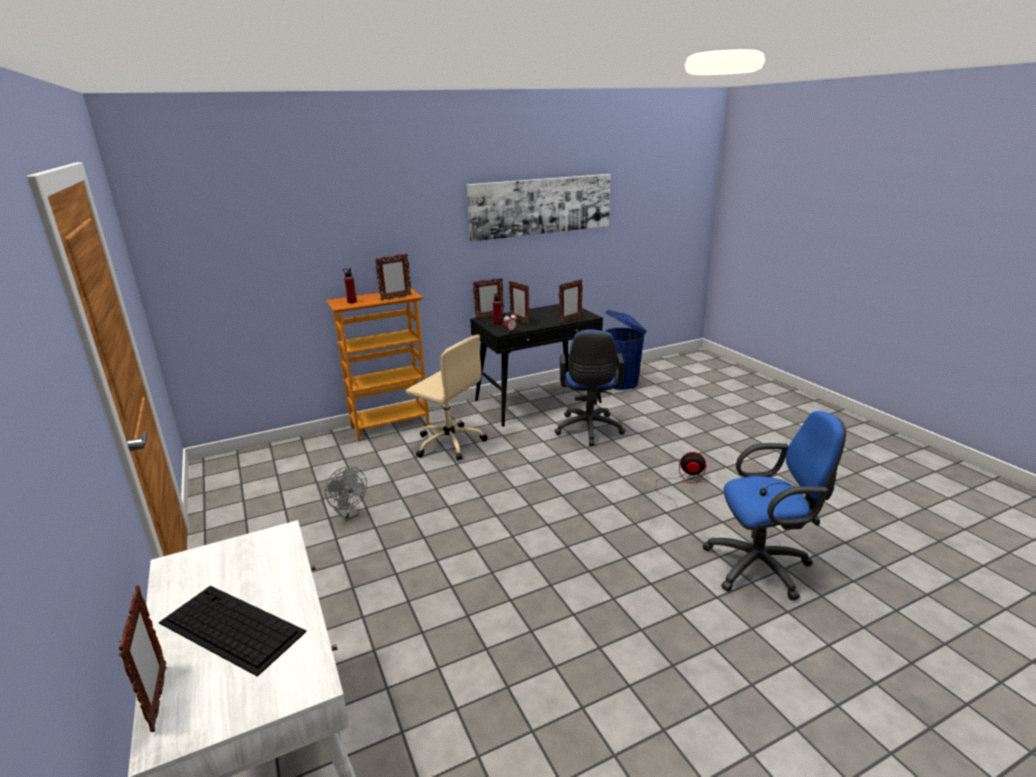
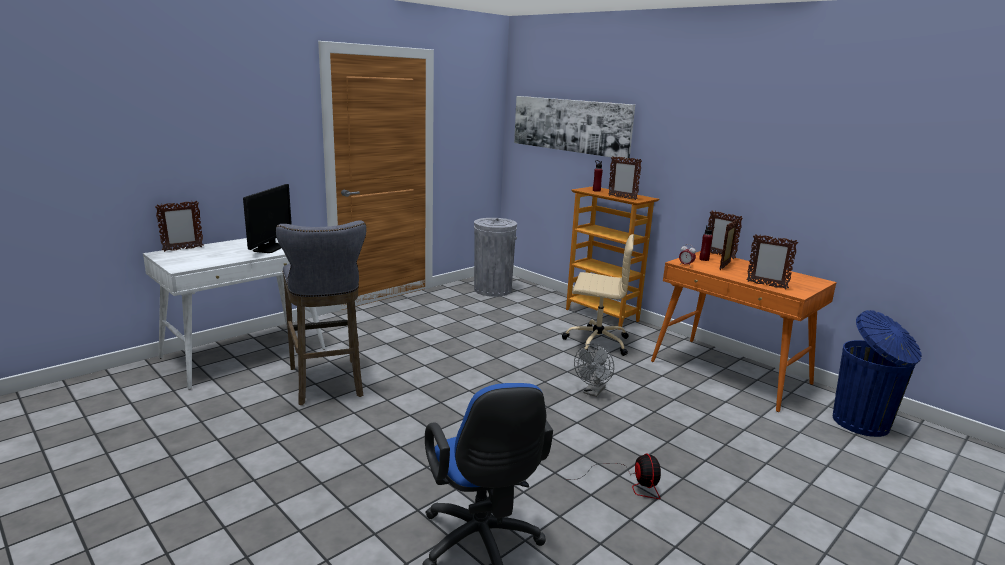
camera: 70 degrees right, 5 degrees down
keyboard [159,586,306,677] -> none
grey fan [325,466,367,521] -> grey fan moved to [574,344,614,397]
beige office chair [405,335,487,460] -> beige office chair turned 90 degrees counterclockwise [562,234,634,356]
picture [467,174,610,242] -> picture moved to [514,96,635,159]
black desk [470,304,603,427] -> orange desk [651,251,837,412]
blue office chair [554,330,626,446] -> none
none -> monitor [243,184,292,253]
none -> grey stool [276,220,367,405]
none -> grey trash can [474,218,517,297]

